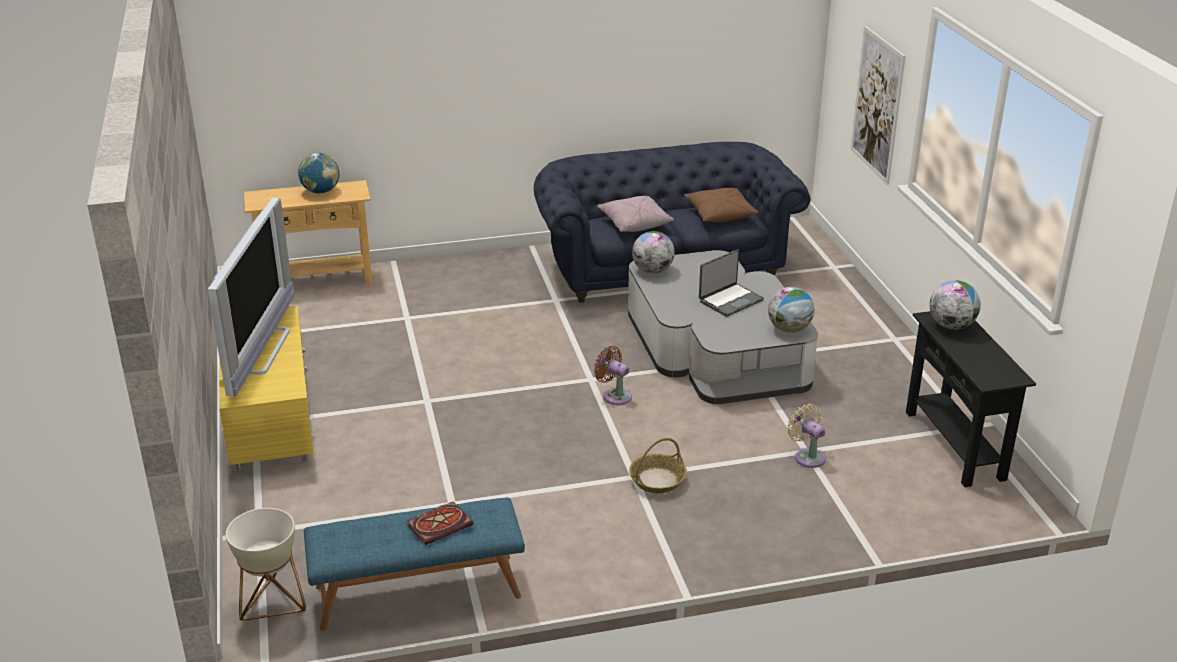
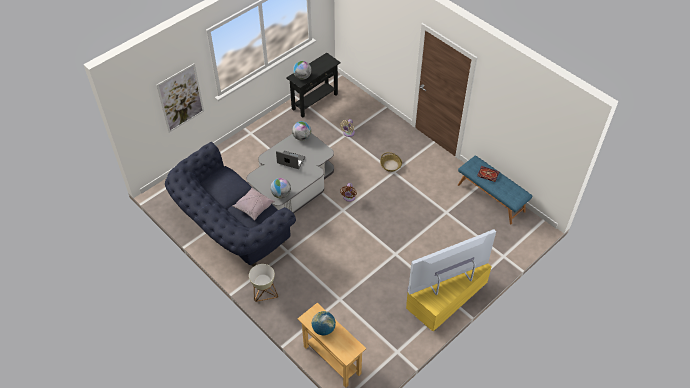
camera: 120 degrees left, 20 degrees up
planter [226,508,306,620] -> planter moved to [249,264,278,302]
brown pillow [684,188,759,222] -> none

